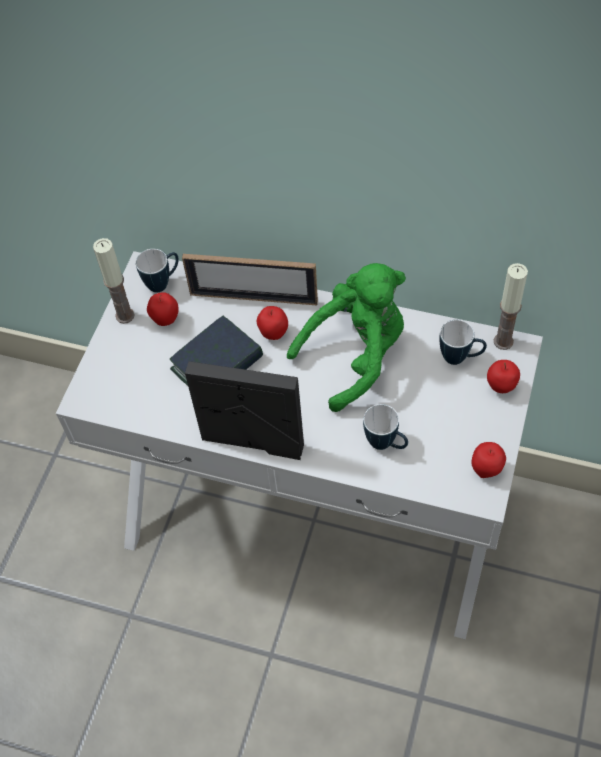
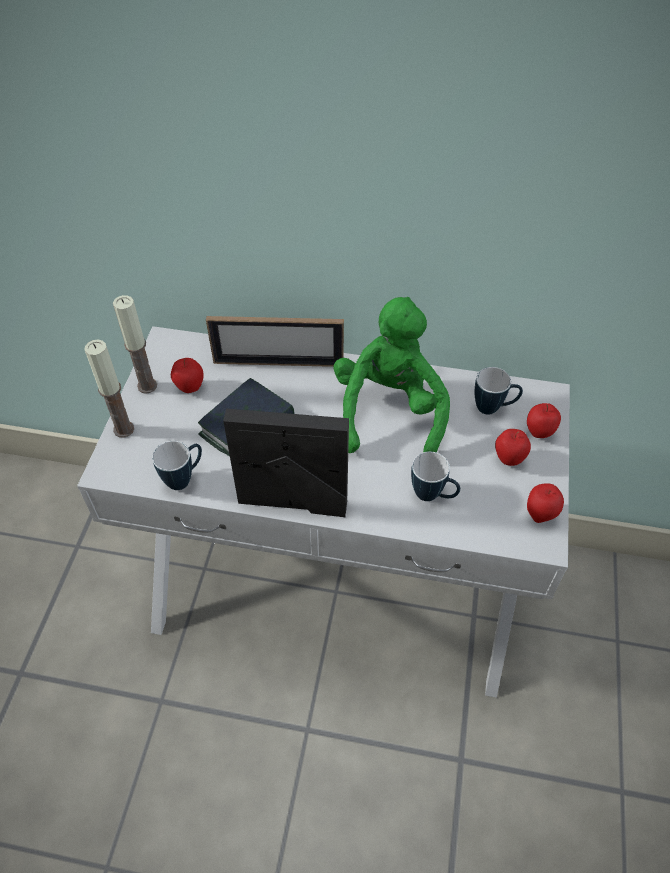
camera: 10 degrees left, 5 degrees down
mug [136,249,179,292] -> mug moved to [152,441,202,490]
apple [257,306,288,340] -> apple moved to [495,429,531,466]
green plush toy [287,263,406,412] -> green plush toy turned 45 degrees counterclockwise [334,297,450,453]
candle [494,263,528,350] -> candle moved to [84,340,134,438]

